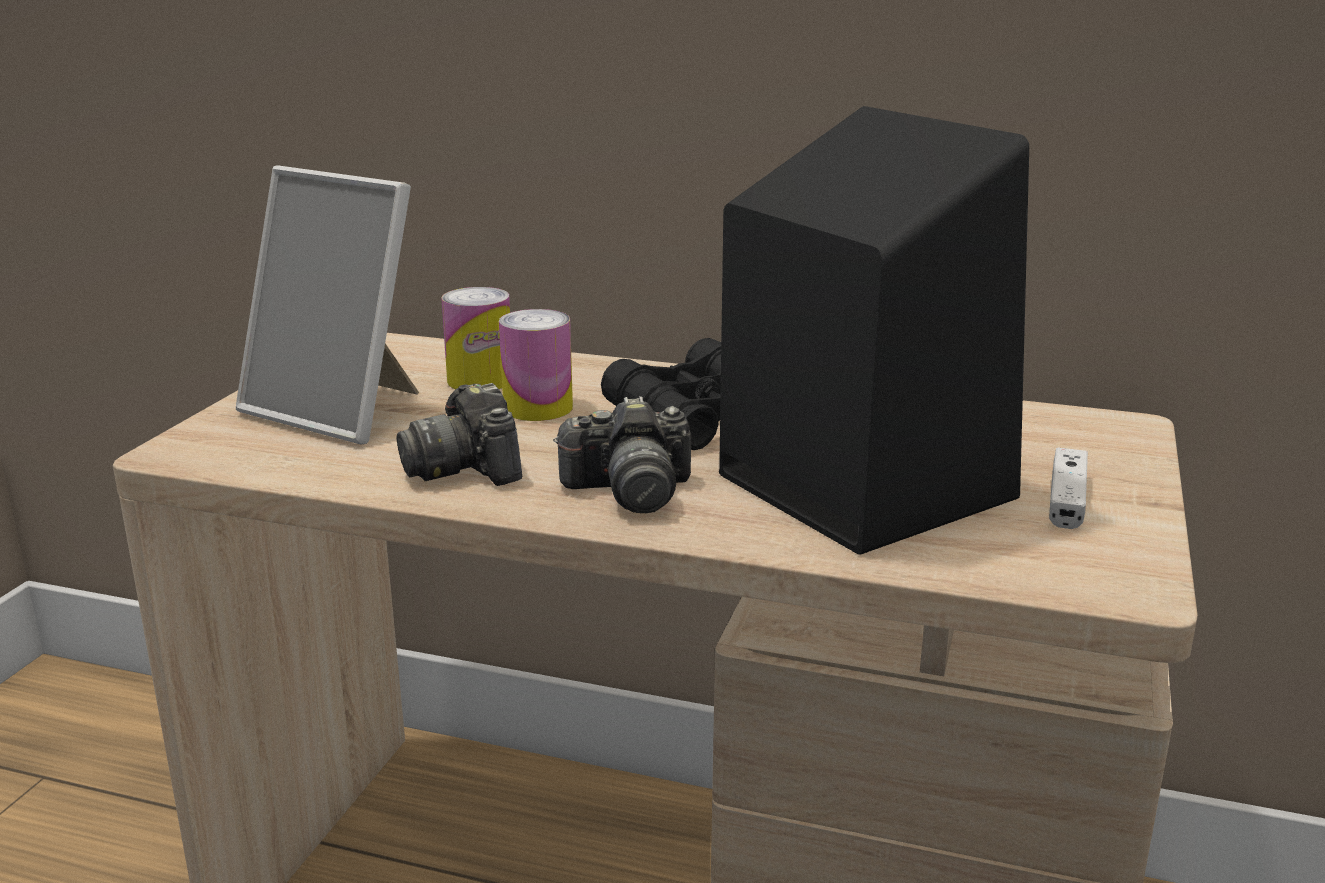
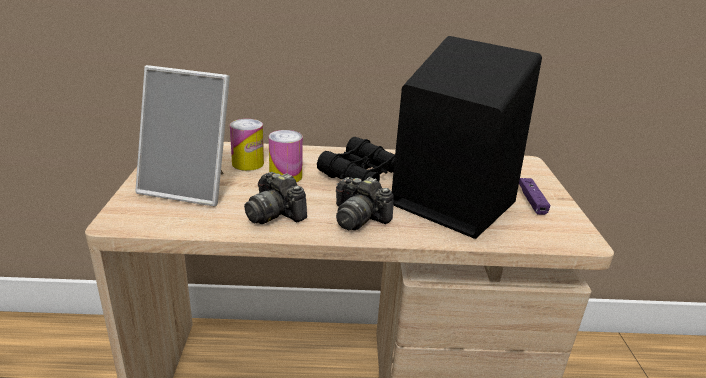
camera: 20 degrees left, 5 degrees up
camera [553,396,691,513] -> camera turned 60 degrees clockwise [336,177,394,230]
white game controller [1049,448,1088,529] -> purple game controller [519,178,550,215]

